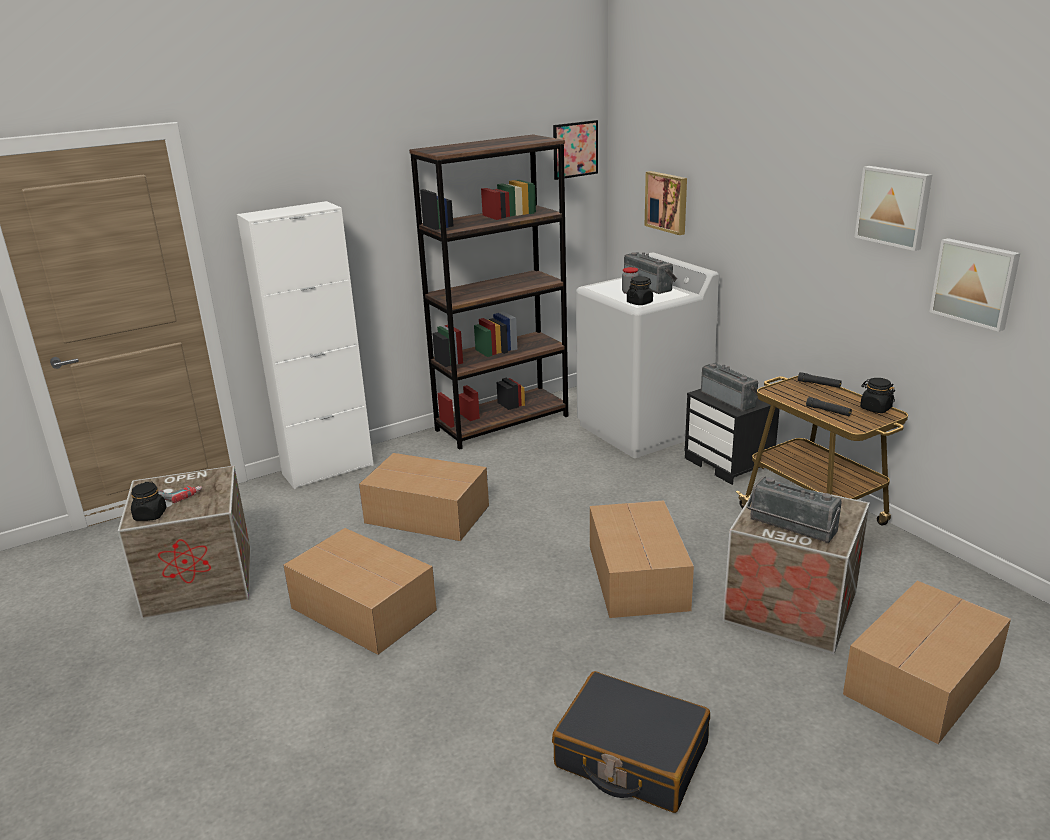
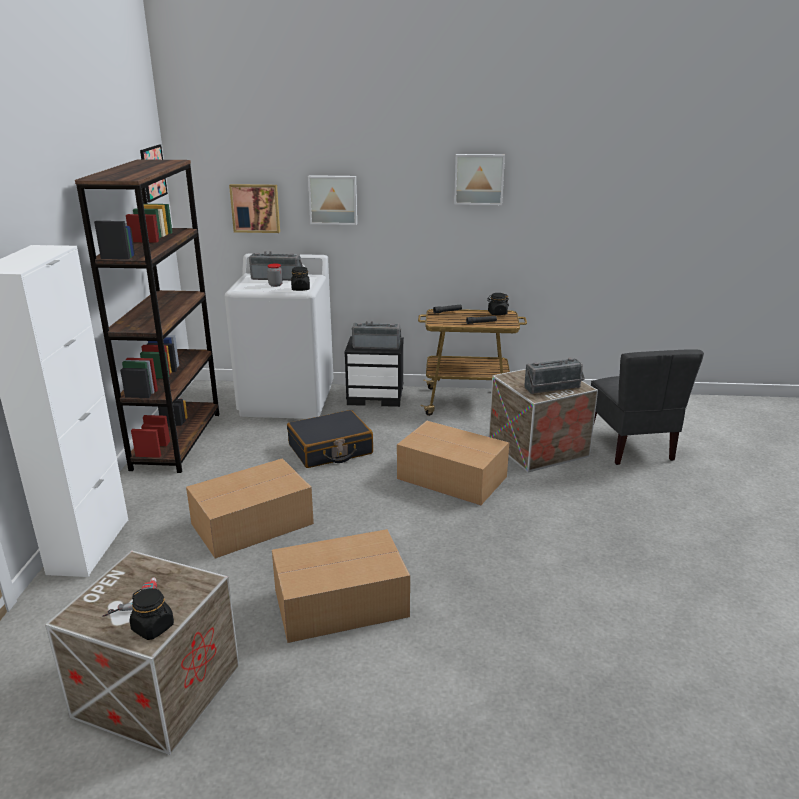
camera: 55 degrees left, 0 degrees up
black suitcase [552,671,710,813] -> black suitcase moved to [287,410,373,468]
cardboard box [843,581,1011,744] -> grey chair [591,349,704,465]
picture [929,238,1020,332] -> picture moved to [308,175,357,225]

